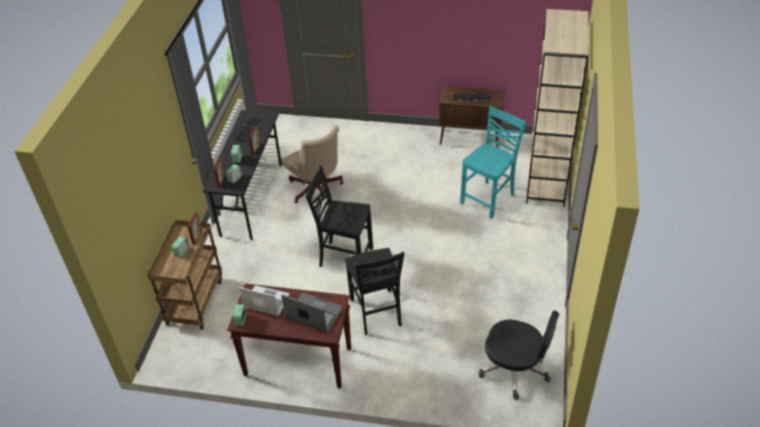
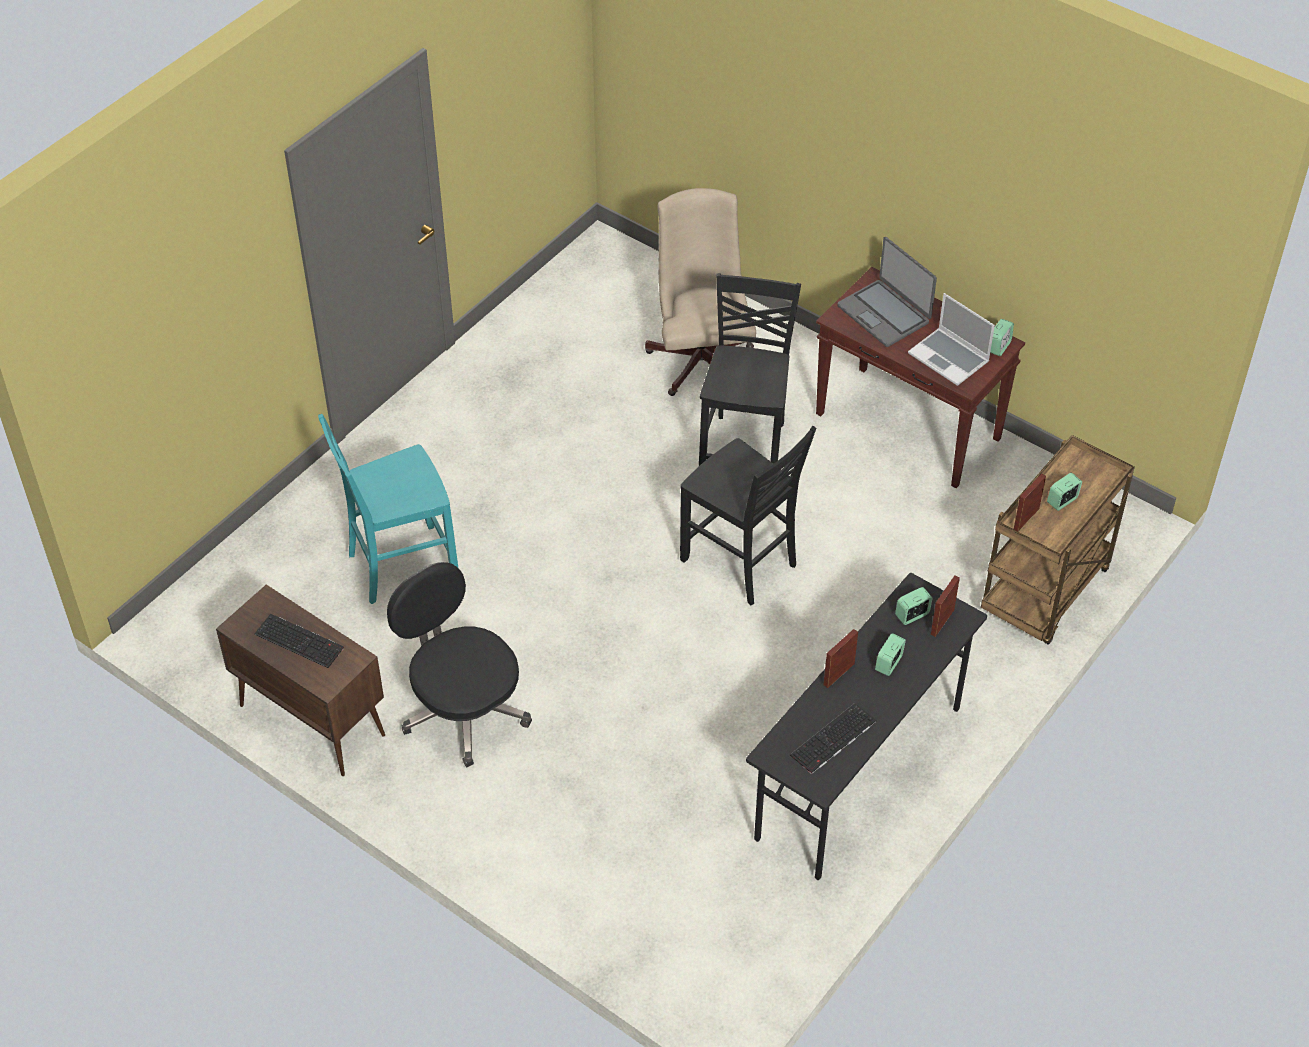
camera: 155 degrees left, 5 degrees up
beige office chair [281,125,344,205] -> beige office chair moved to [645,188,756,396]
black office chair [479,310,559,399] -> black office chair moved to [387,562,532,767]
beige bookcase [526,9,589,207] -> none

